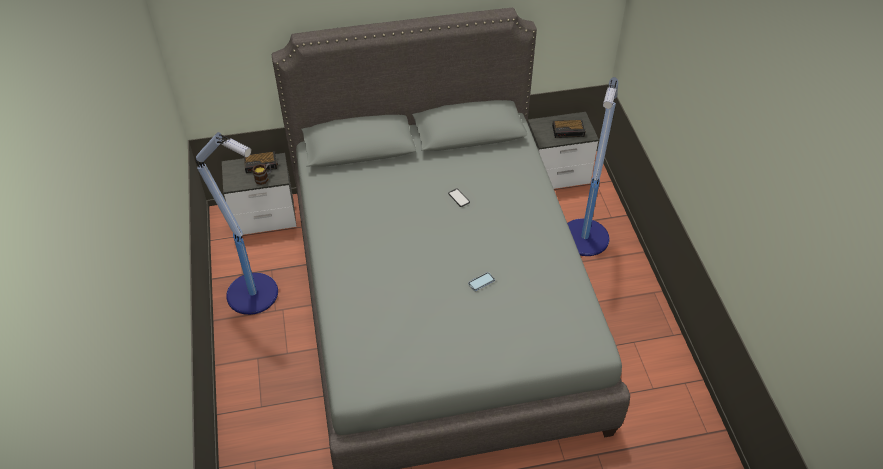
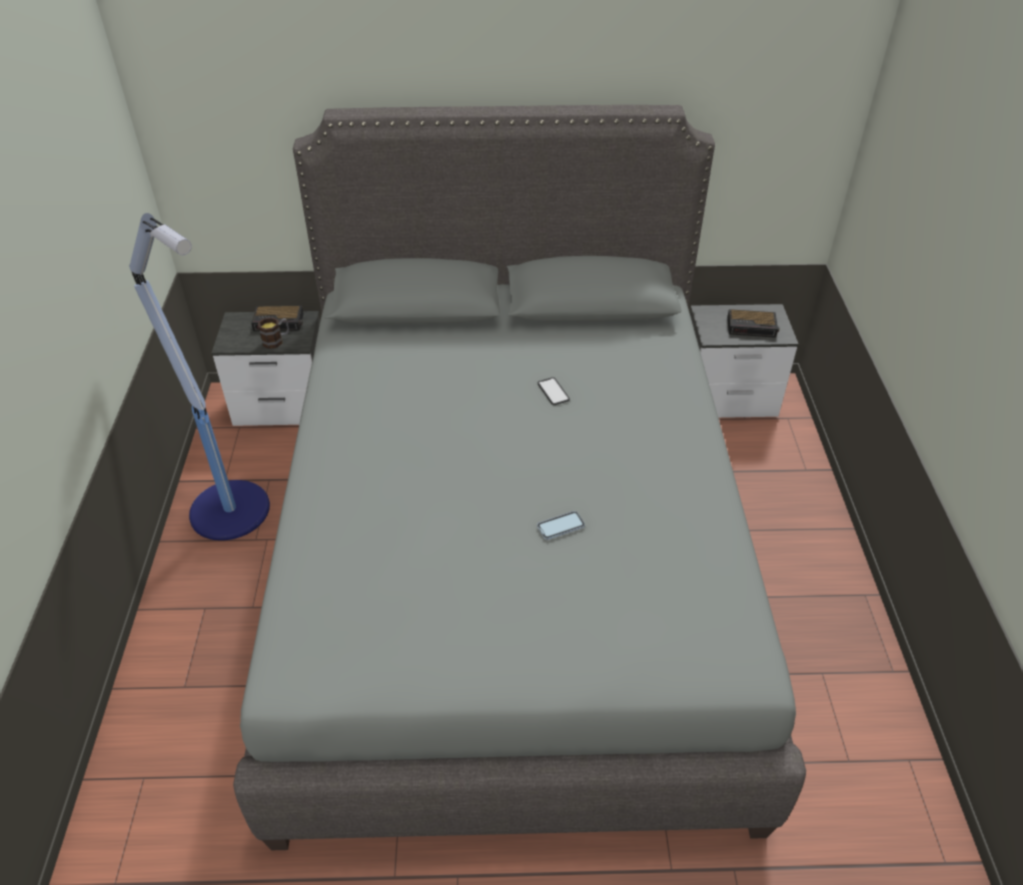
camera: 10 degrees right, 5 degrees down
floor lamp [567,77,618,256] -> none

